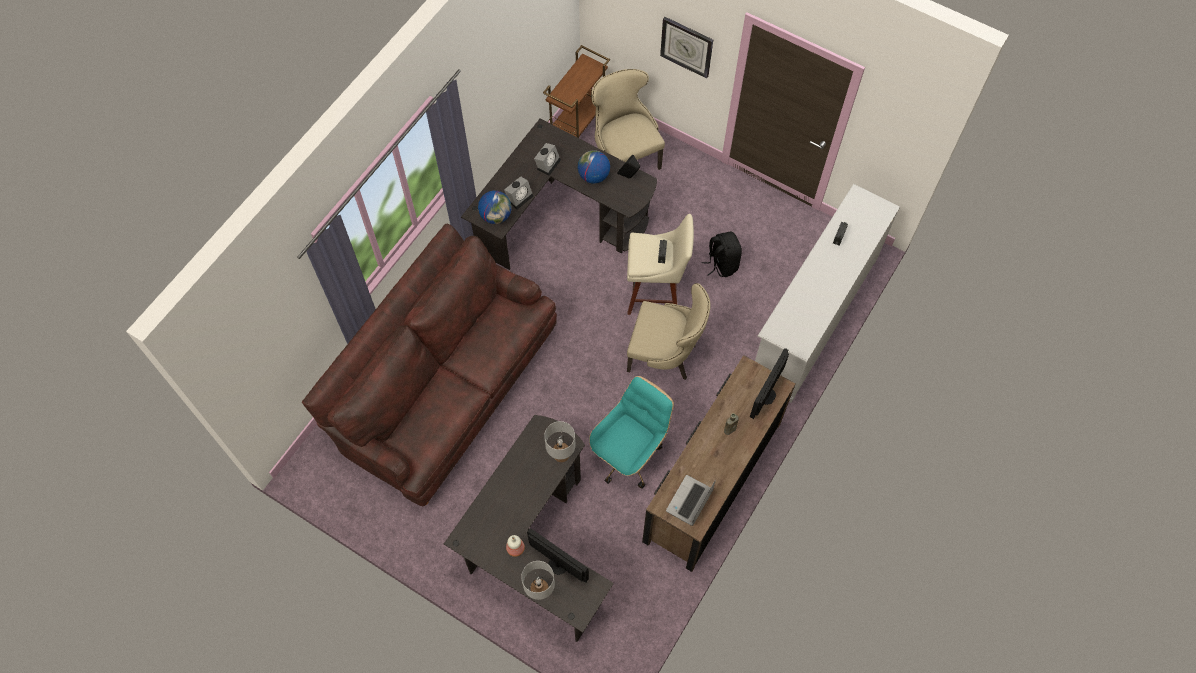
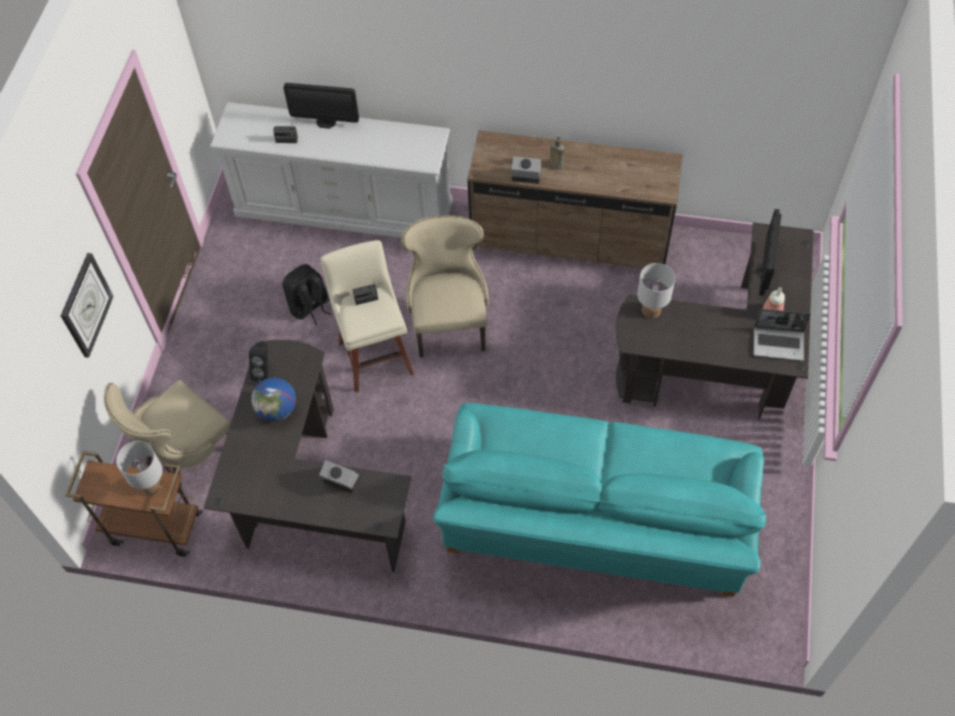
camera: 110 degrees left, 5 degrees down
brown sofa [302,224,557,506] -> turquoise sofa [433,403,766,597]
globe [478,191,512,224] -> none
grey table lamp [521,561,555,600] -> grey table lamp moved to [116,441,163,496]
alarm clock [534,143,561,176] -> alarm clock moved to [511,156,541,184]
turquoise office chair [589,376,674,489] -> none
laptop [666,475,716,526] -> laptop moved to [753,309,811,361]
monitor [750,348,789,419] -> monitor moved to [283,83,359,129]

